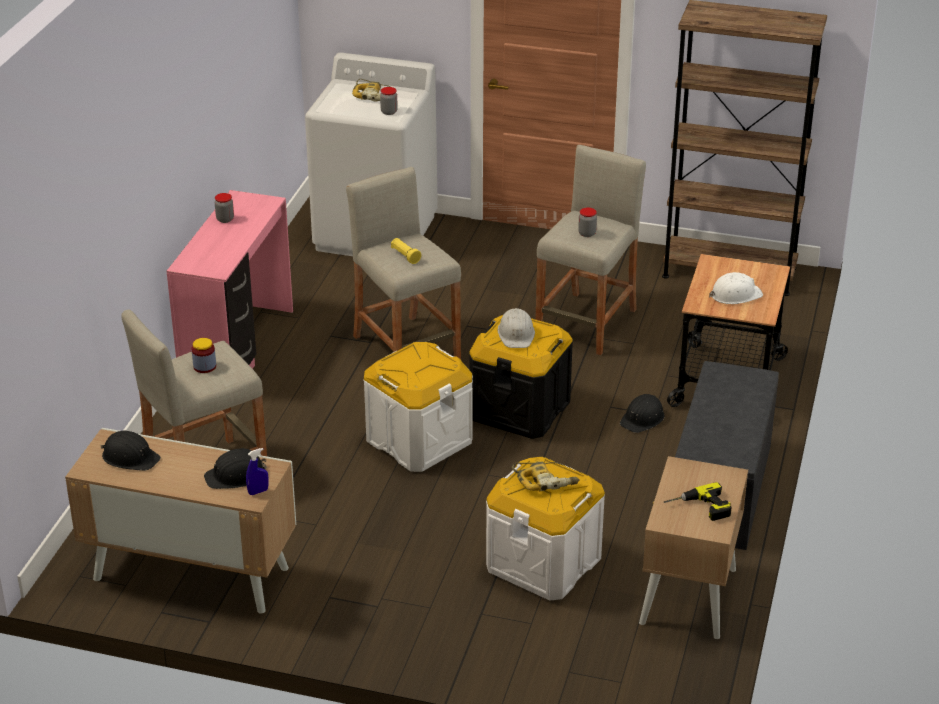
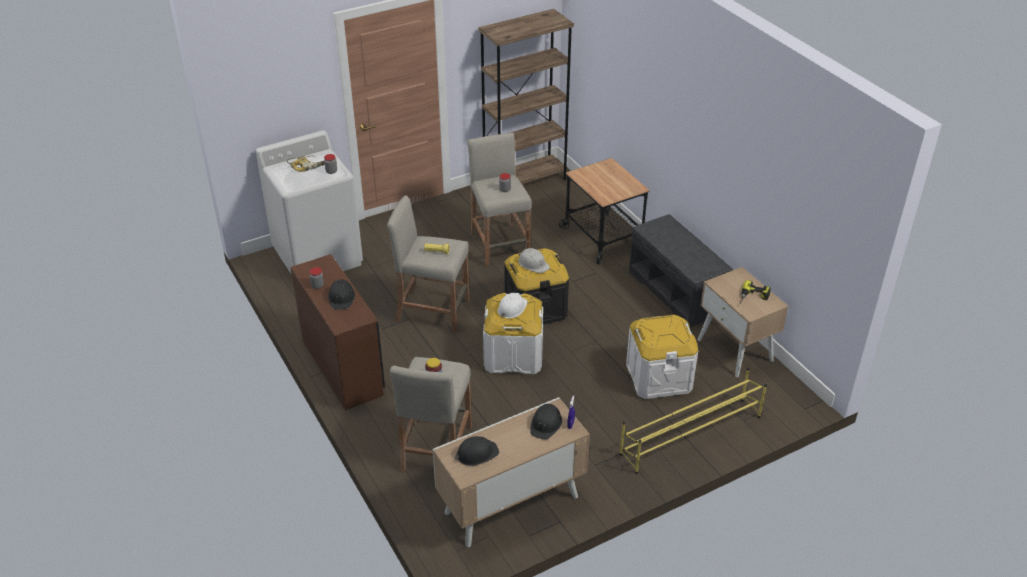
camera: 45 degrees left, 5 degrees up
pink desk [166,190,293,369] -> brown desk [290,254,385,411]
power drill [512,462,580,491] -> none
black hard hat [620,394,665,433] -> black hard hat moved to [328,279,355,310]
white hard hat [709,272,763,304] -> white hard hat moved to [497,293,528,318]
none -> yellow shoe rack [619,368,767,474]

